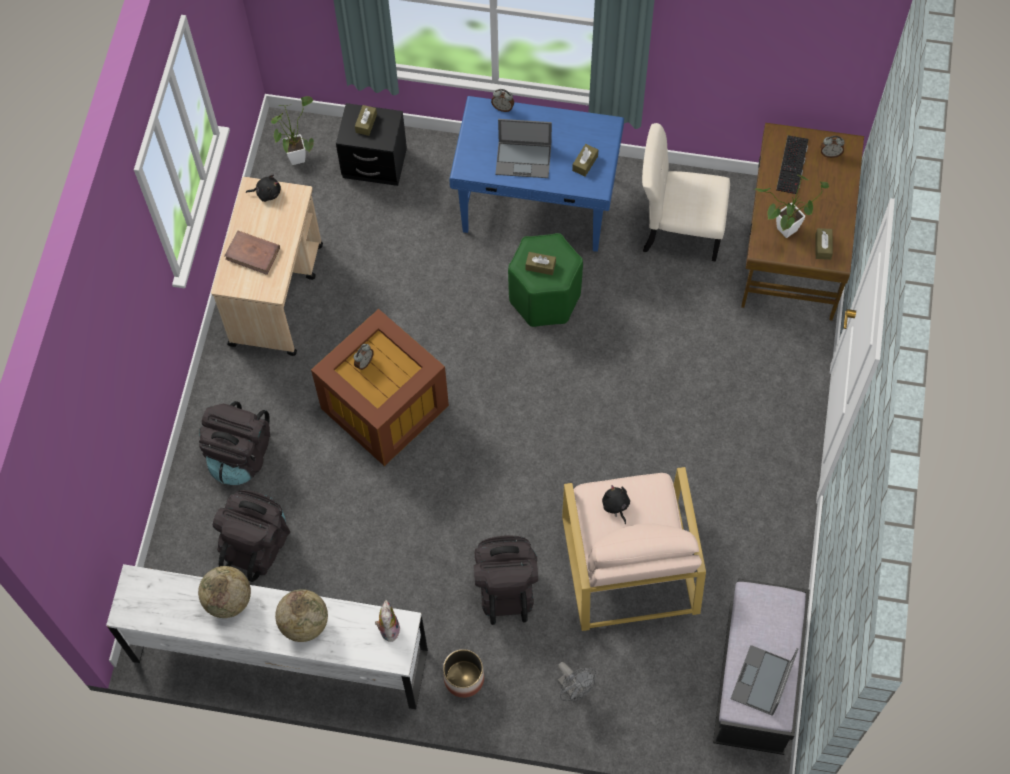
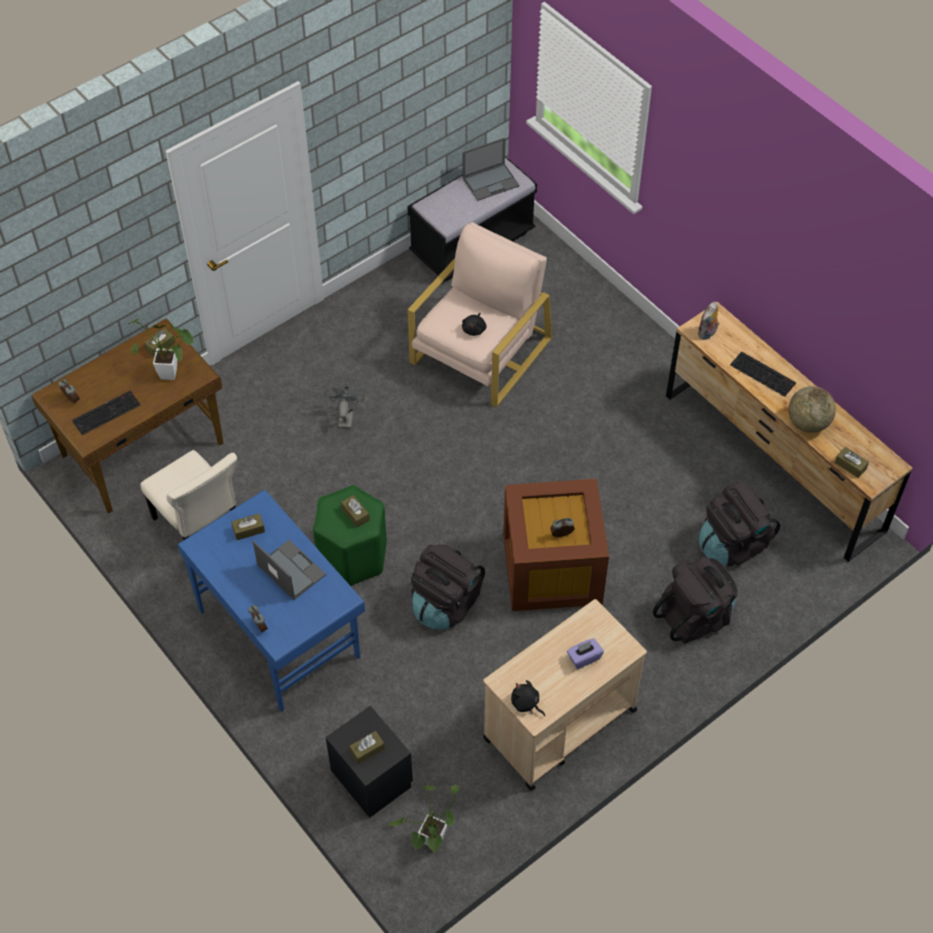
camera: 140 degrees left, 10 degrees down
white dresser [106,564,428,709] -> brown dresser [666,302,912,562]
brown book [224,231,280,275] -> purple tissue box [567,638,604,669]
globe [275,589,328,642] -> keyboard [730,351,796,397]
planter [443,649,484,698] -> none
black backpack [474,536,538,625] -> black backpack moved to [411,544,485,630]
grey fan [557,662,596,701] -> grey fan moved to [326,383,364,429]
none -> brown tissue box [835,447,869,478]

